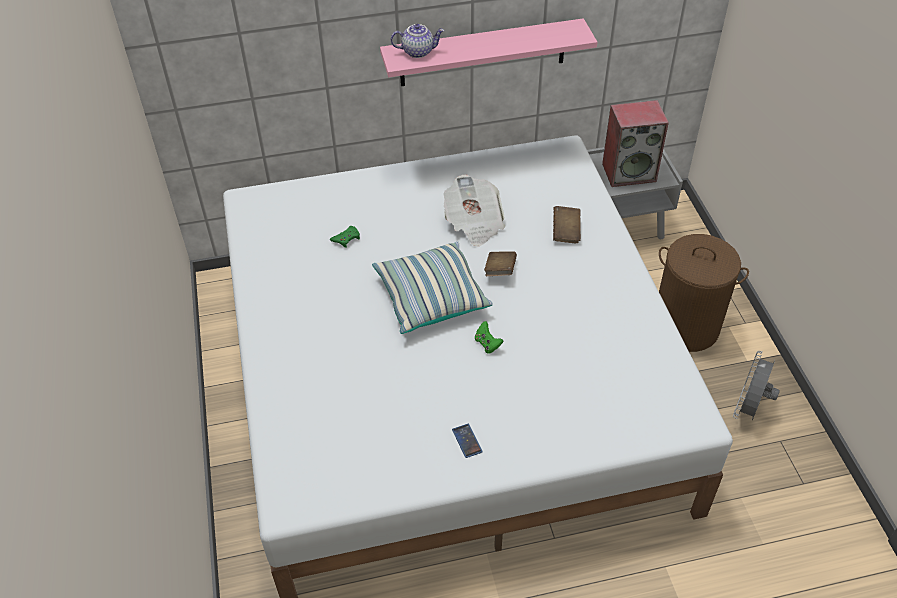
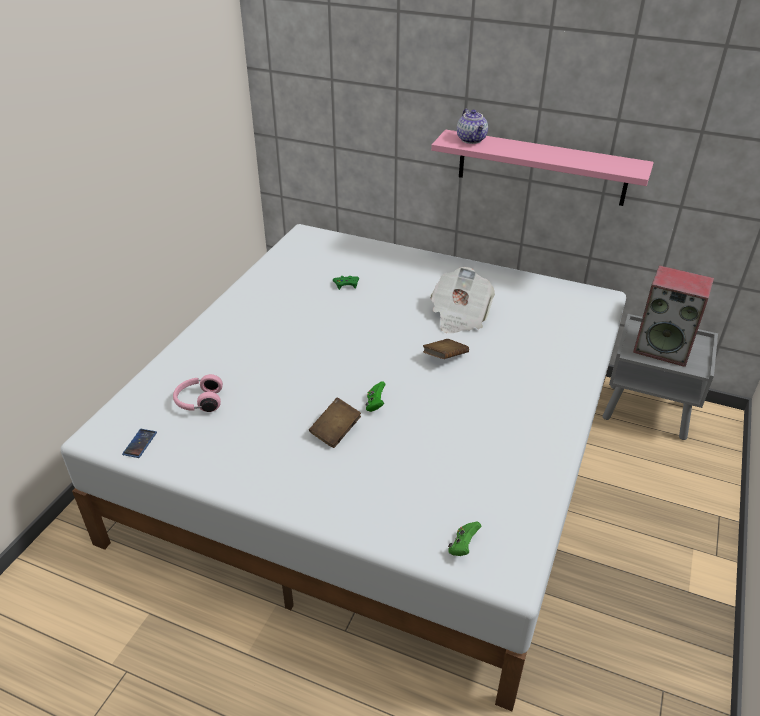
camera: 35 degrees right, 10 degrees down
pillow [372,241,493,334] -> none
teapot [391,24,445,58] -> teapot turned 45 degrees clockwise [457,109,488,144]
phone [452,424,483,458] -> phone moved to [122,429,157,458]
brown book [553,206,581,243] -> brown book moved to [309,398,361,448]
brown laundry basket [659,234,749,352] -> none
grey fan [733,351,780,420] -> none
none -> pink headphones [173,374,223,412]
none -> green game controller [448,521,482,556]

